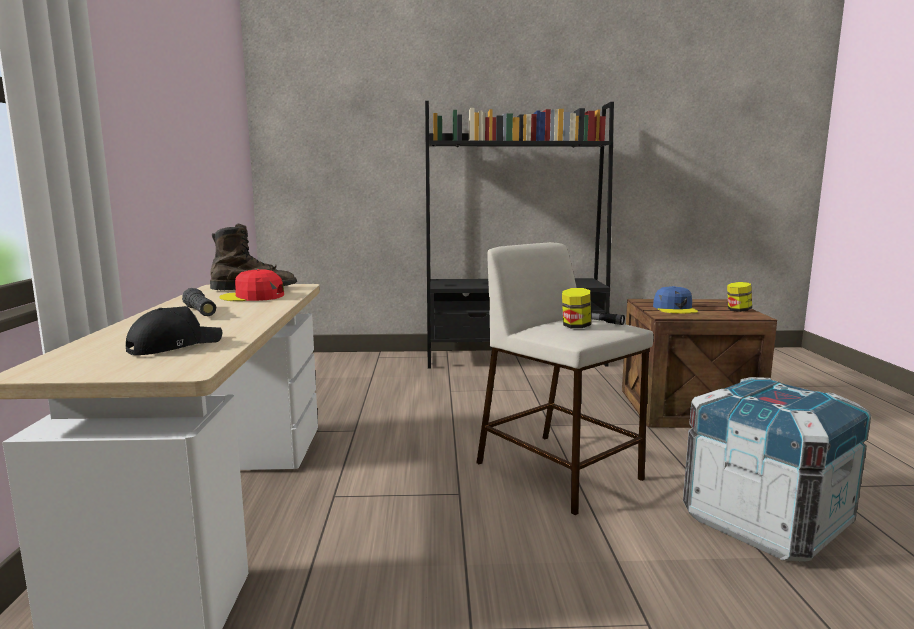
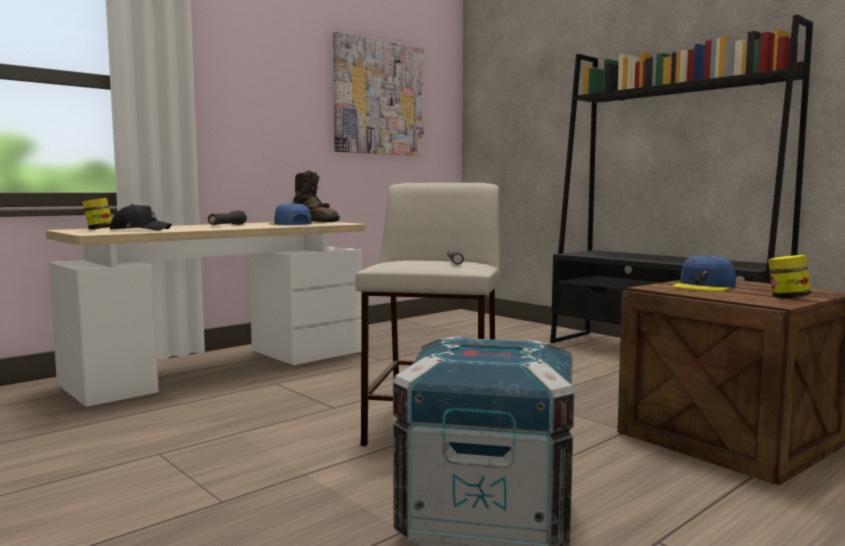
camera: 50 degrees right, 5 degrees down
red cap [219,269,284,301] -> blue cap [269,202,312,225]
jar [562,288,591,328] -> jar moved to [82,198,112,230]
none -> picture [333,31,424,156]

